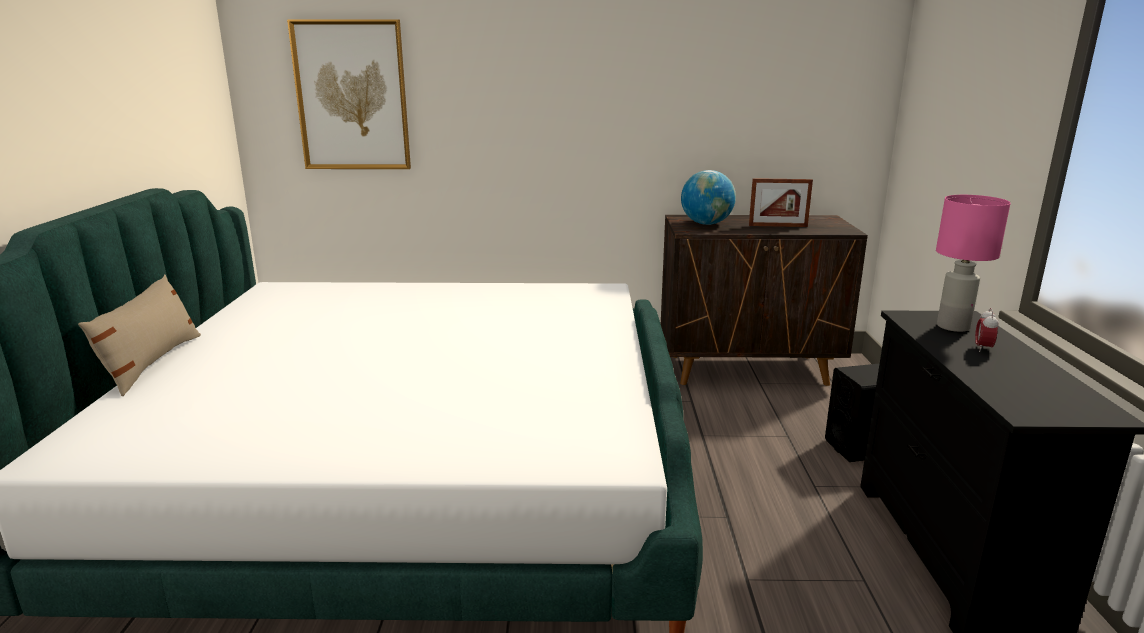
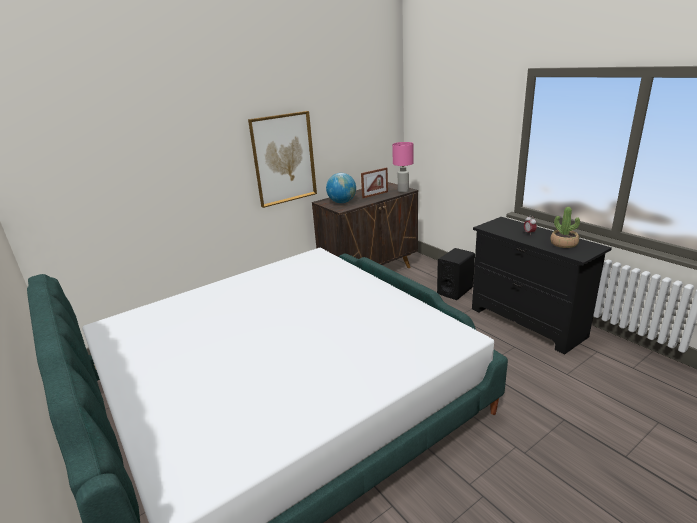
camera: 35 degrees left, 5 degrees up
beige pillow [78,274,201,396] -> none
picture [287,19,411,169] -> picture moved to [248,111,317,208]
pink table lamp [936,195,1011,332] -> pink table lamp moved to [392,142,413,192]
none -> potted plant [550,207,580,248]

